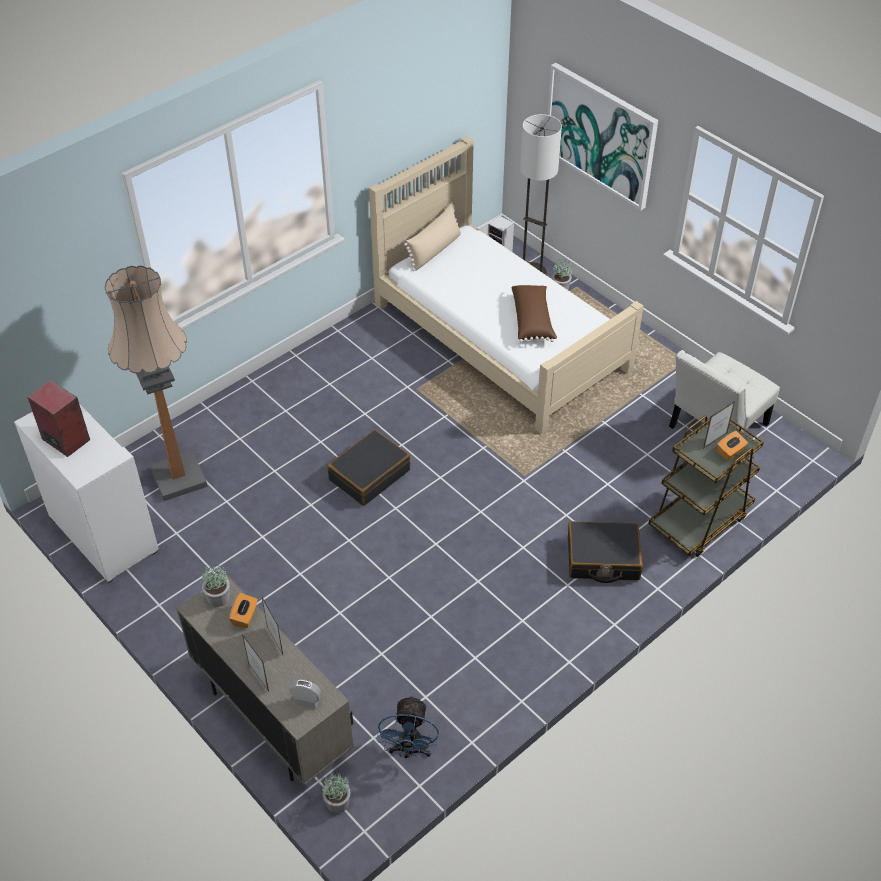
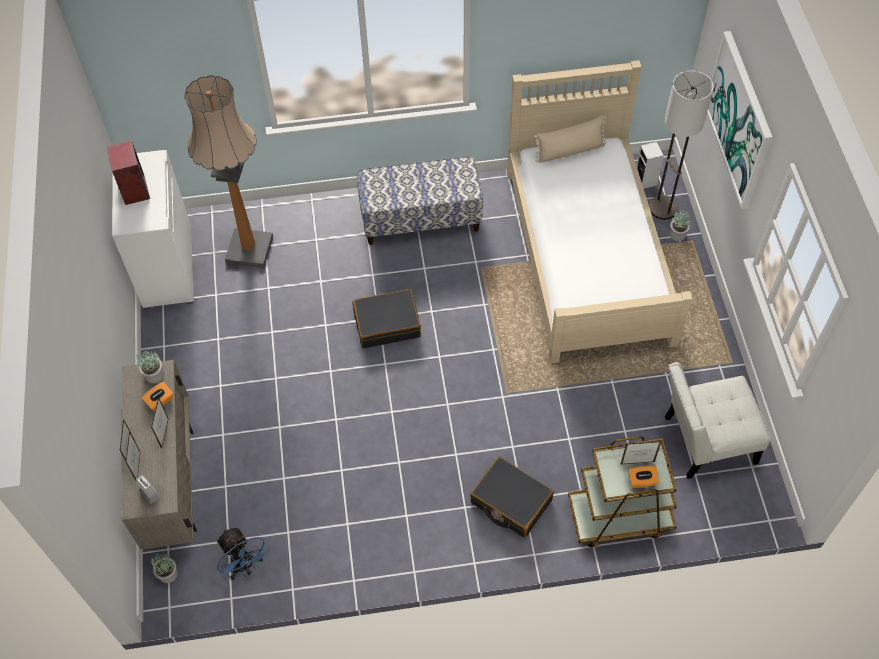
camera: 35 degrees right, 10 degrees up
blue fan [377,695,439,758] -> blue fan turned 75 degrees counterclockwise [217,527,269,582]
brown pillow [512,285,557,342] -> none
none -> picture frame [126,431,141,480]
none -> bench [357,156,483,245]

